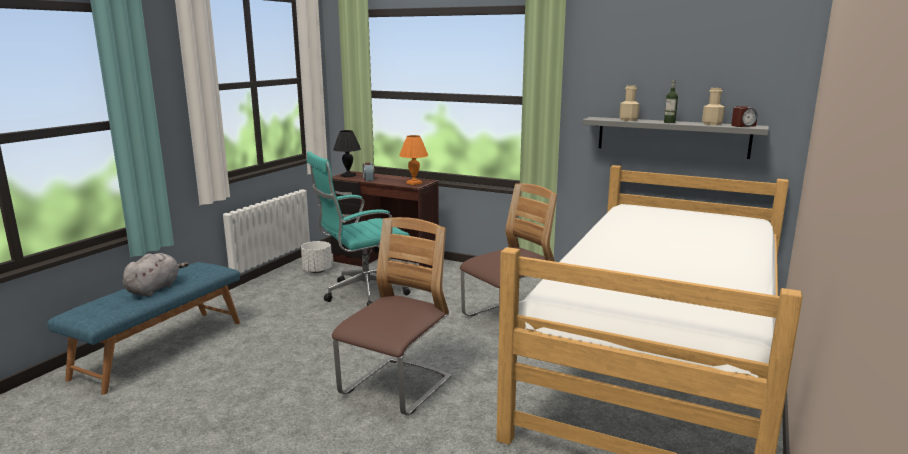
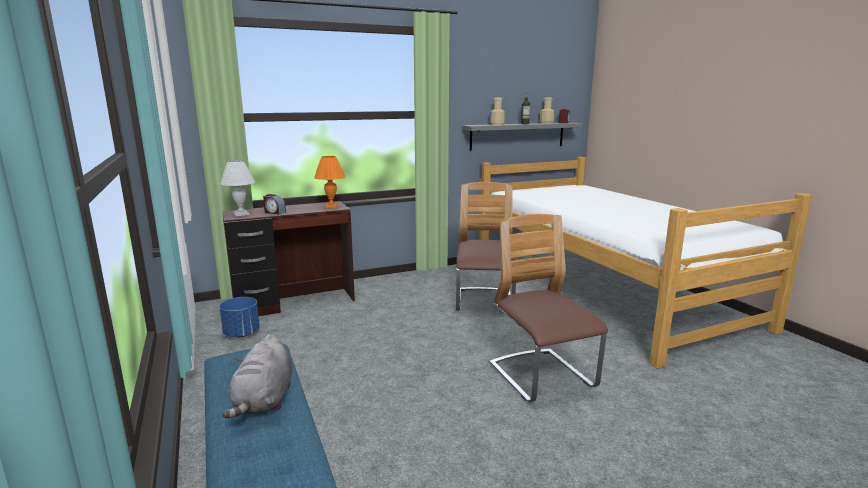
camera: 50 degrees left, 0 degrees up
grey plush toy [123,253,189,296] -> grey plush toy turned 150 degrees counterclockwise [222,334,293,418]
white planter [301,241,331,273] -> blue planter [219,297,260,337]
turquoise office chair [307,151,410,306] -> none
black table lamp [333,130,361,177] -> white table lamp [220,160,255,216]

